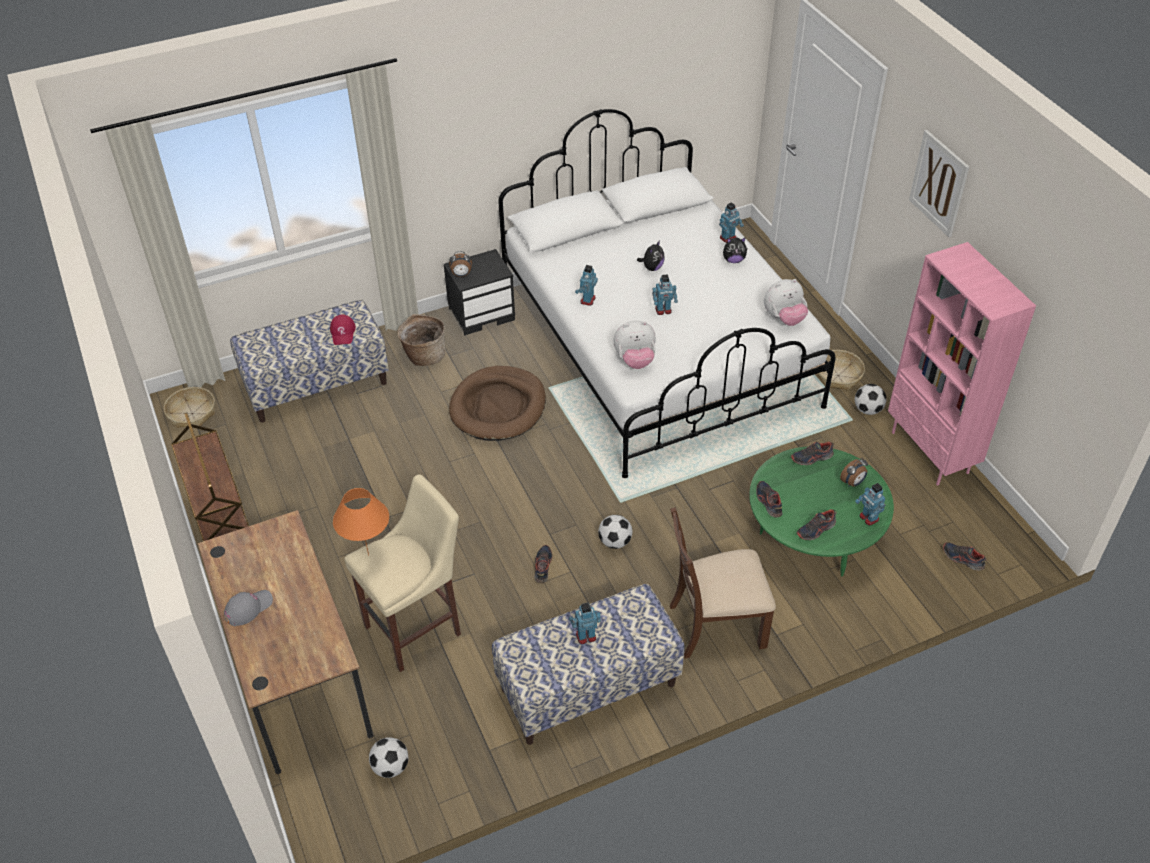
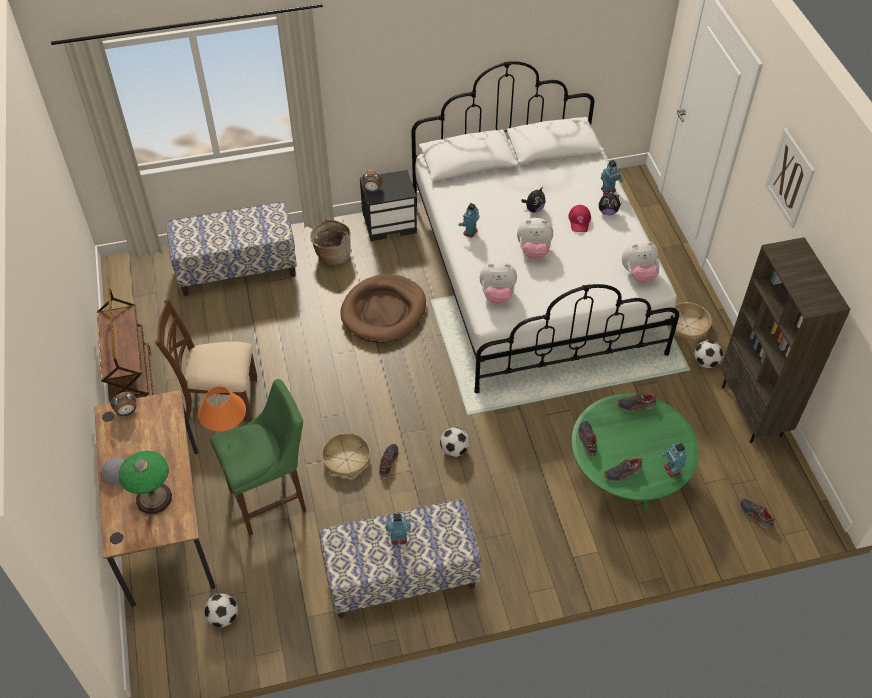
camera: 10 degrees right, 5 degrees up
basket [164,387,215,428] -> basket moved to [322,433,370,478]
red cap [330,314,356,345] -> red cap moved to [568,205,591,232]
beige stool [344,474,461,672] -> green stool [210,379,306,536]
toy robot [652,274,678,315] -> plush toy [517,218,553,259]
brown chair [670,507,776,658] -> brown chair moved to [156,299,257,422]
alarm clock [840,458,868,487] -> alarm clock moved to [110,392,136,416]
pink bookcase [888,242,1036,485] -> brown bookcase [720,237,851,443]
none -> table lamp [119,451,172,514]

